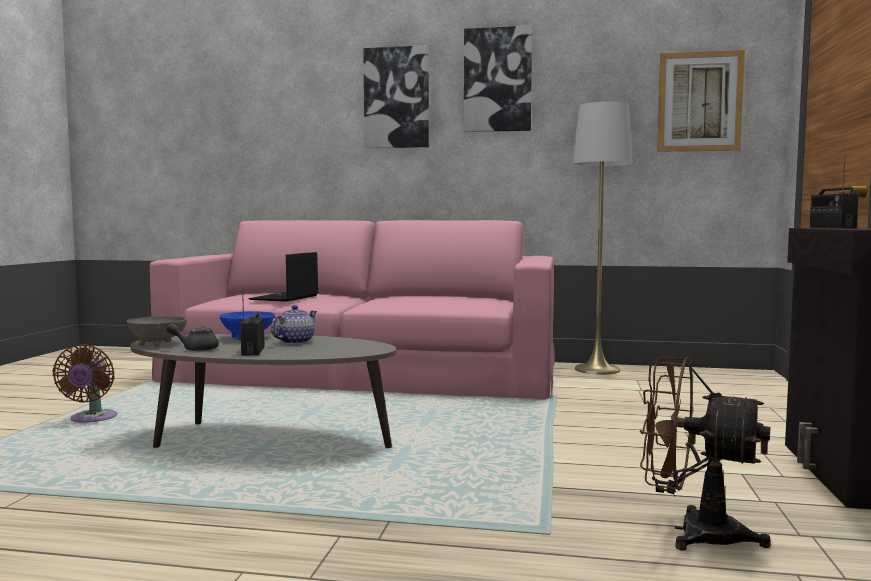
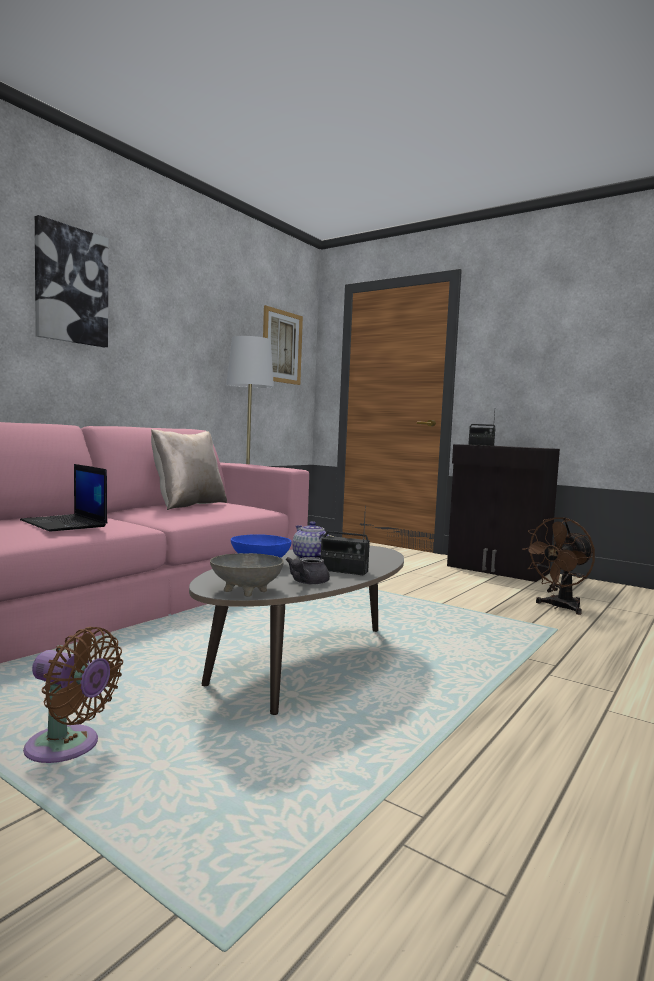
camera: 65 degrees left, 0 degrees up
picture [464,25,532,132] -> none
none -> beige pillow [151,429,227,510]

